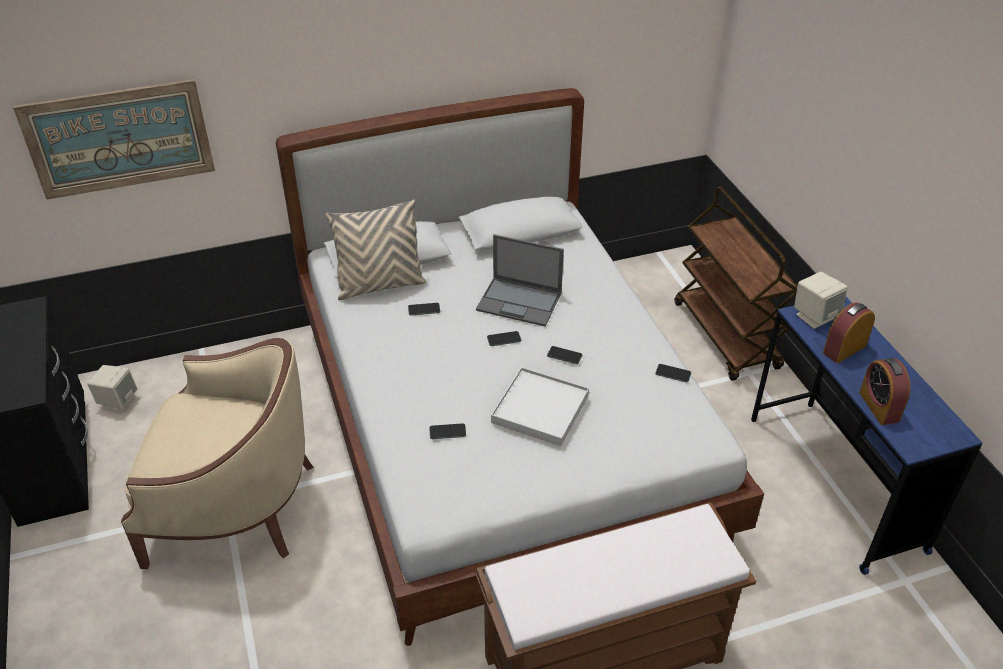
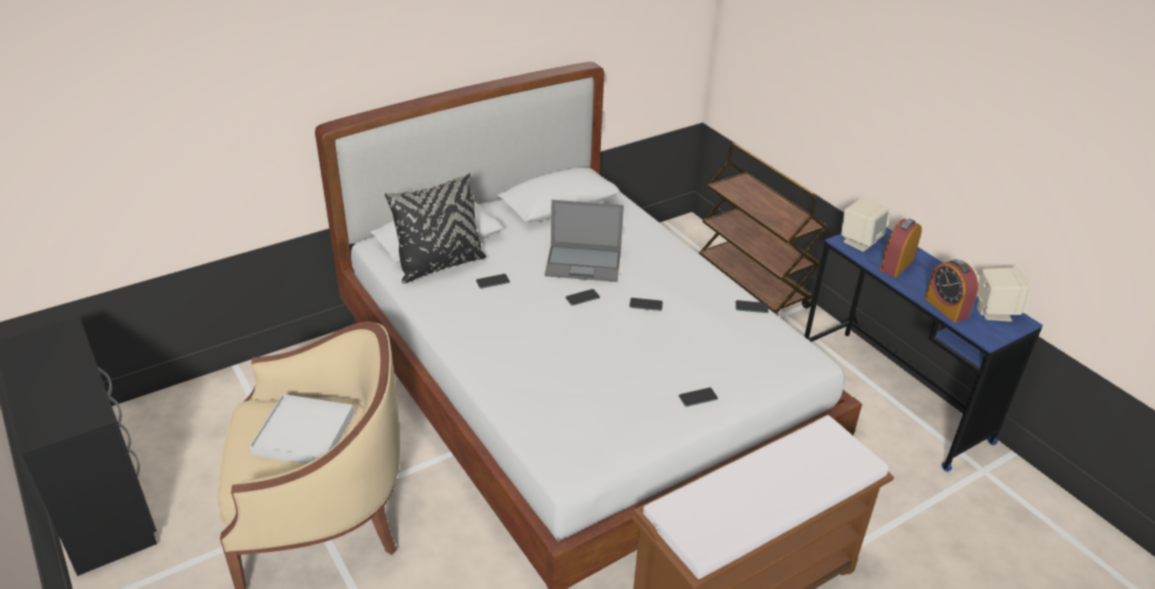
camera: 15 degrees left, 5 degrees down
picture [13,79,215,200] -> none
beige speaker [87,365,138,413] -> beige speaker moved to [976,267,1029,322]
beige pillow [326,200,426,300] -> black pillow [385,173,486,284]
phone [429,423,466,439] -> phone moved to [679,388,718,407]
white tray [491,367,589,446] -> white tray moved to [249,394,354,464]

